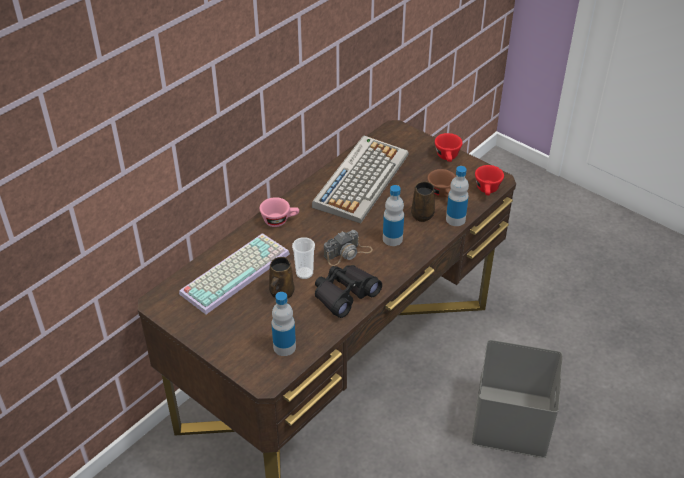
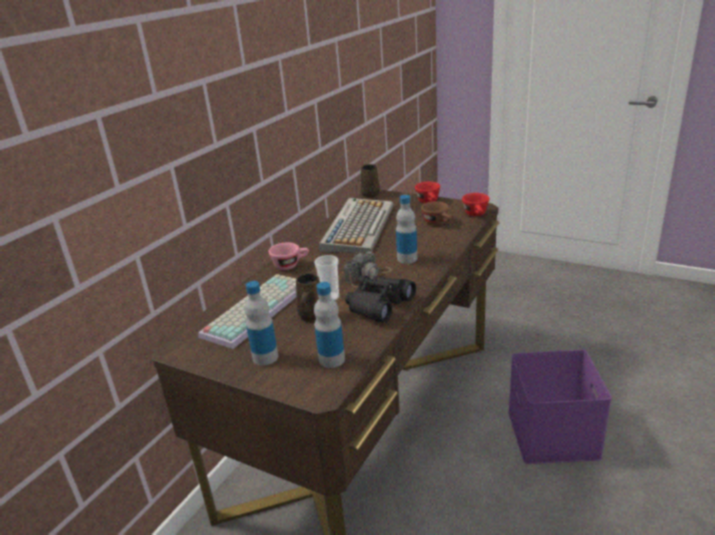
camera: 10 degrees left, 15 degrees down
brown mug [411,181,435,222] -> brown mug moved to [361,164,380,198]
bottle [446,166,469,226] -> bottle moved to [245,281,278,366]
grey storage box [471,340,562,458] -> purple storage box [508,350,612,464]

